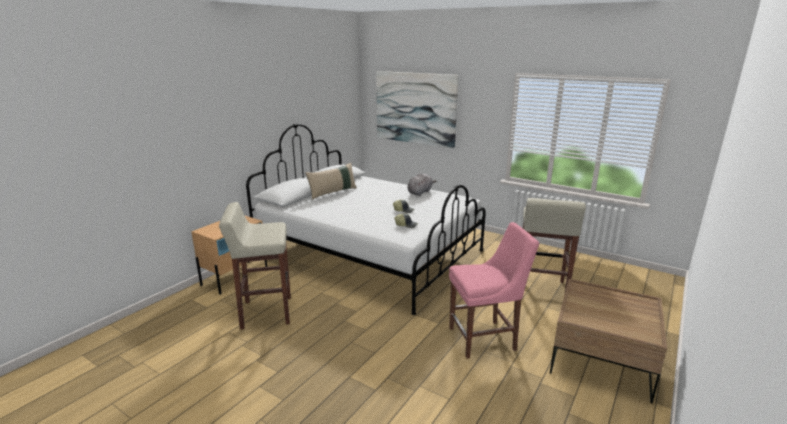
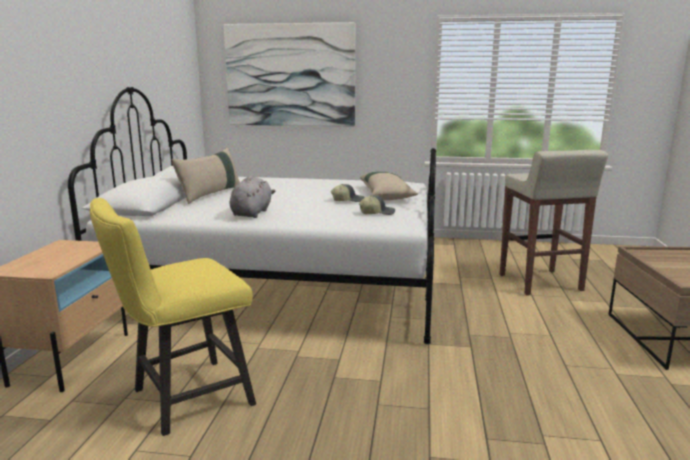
camera: 25 degrees left, 5 degrees down
beige stool [219,202,291,330] -> yellow chair [90,198,256,436]
grey plush toy [408,173,437,196] -> grey plush toy moved to [229,175,275,218]
pink chair [449,222,539,358] -> none
none -> beige pillow [360,171,418,200]

